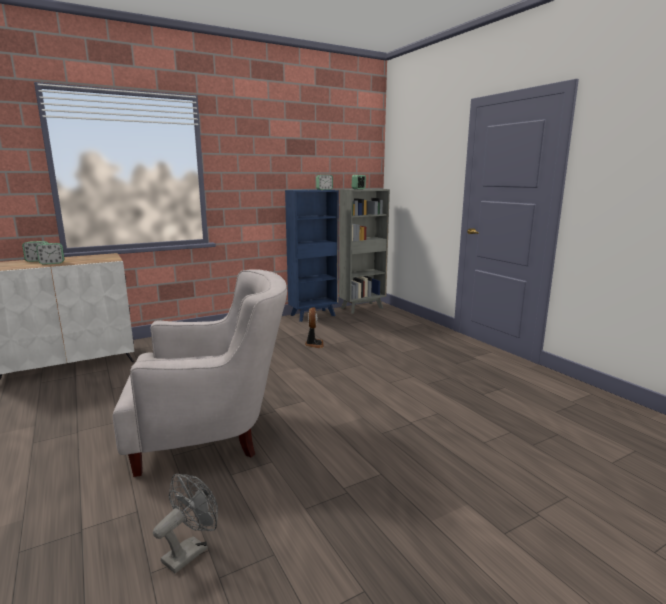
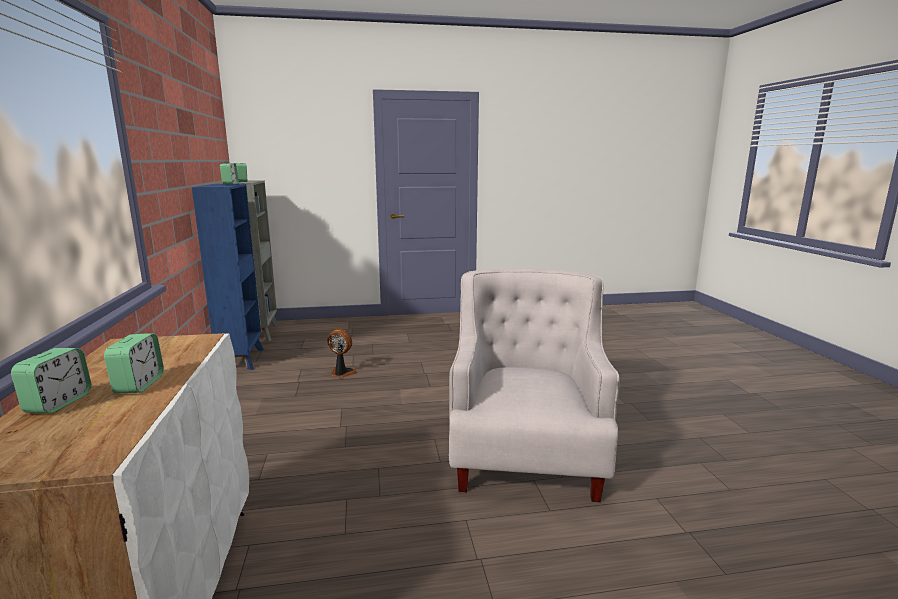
camera: 70 degrees left, 0 degrees up
grey fan [153,474,218,573] -> none

